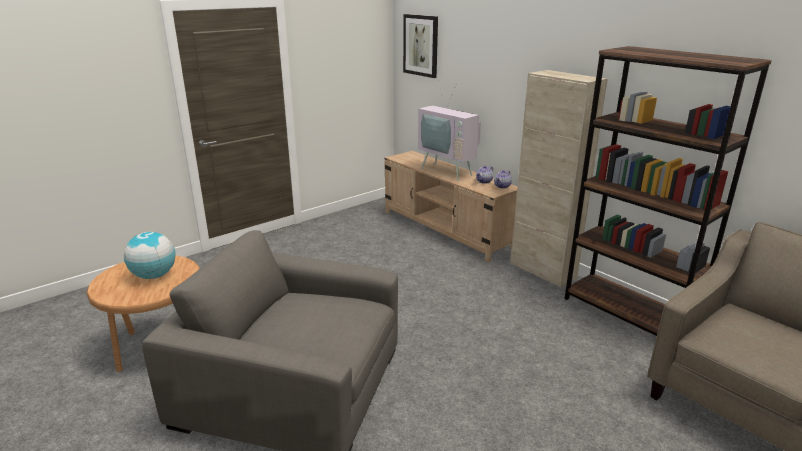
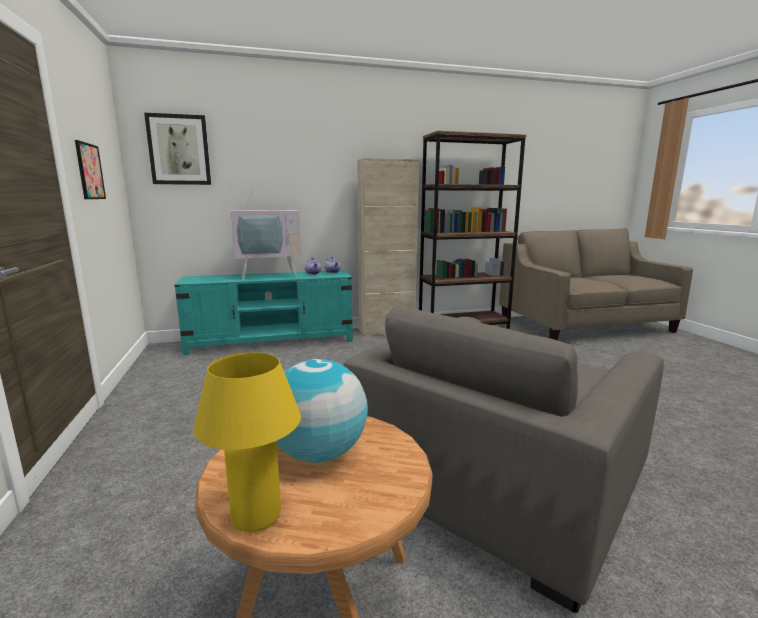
camera: 65 degrees left, 10 degrees down
beige tv stand [385,151,517,263] -> turquoise tv stand [174,270,353,355]
none -> picture [75,140,106,199]
none -> yellow table lamp [193,353,301,532]

